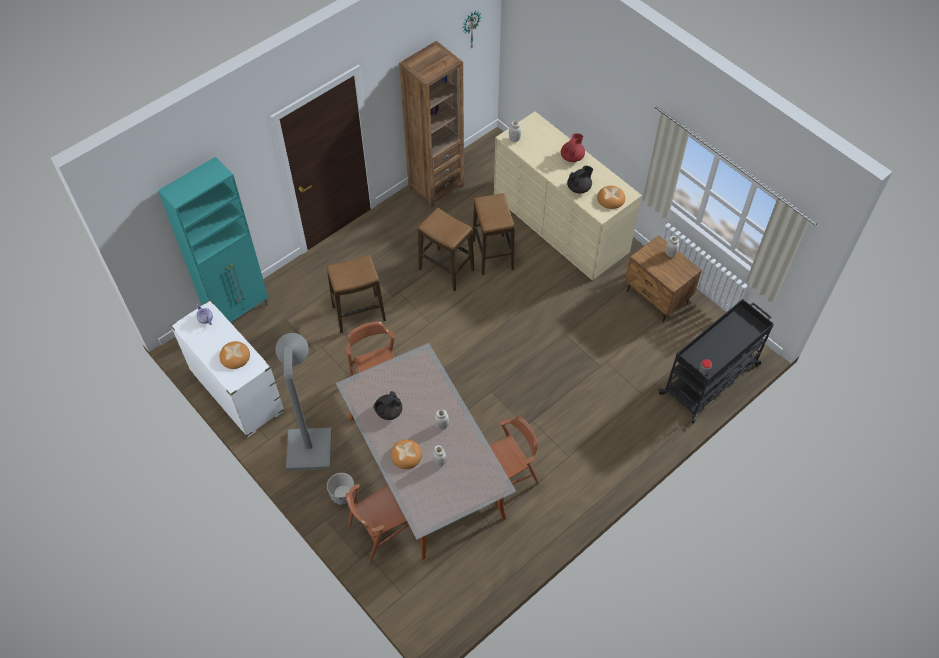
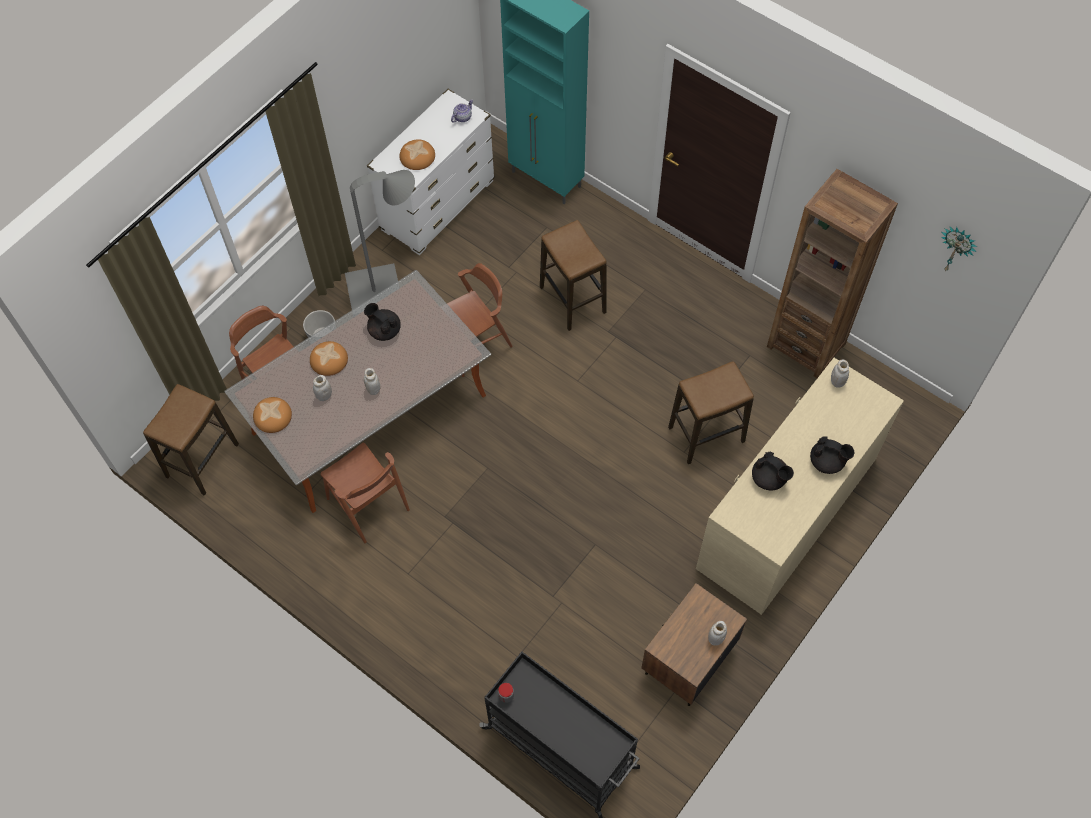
camera: 80 degrees right, 5 degrees up
stool [418,208,474,291] -> stool moved to [143,384,239,496]
red teapot [561,133,585,162] -> black teapot [810,436,854,474]
bread [597,186,625,209] -> bread moved to [253,397,292,433]

